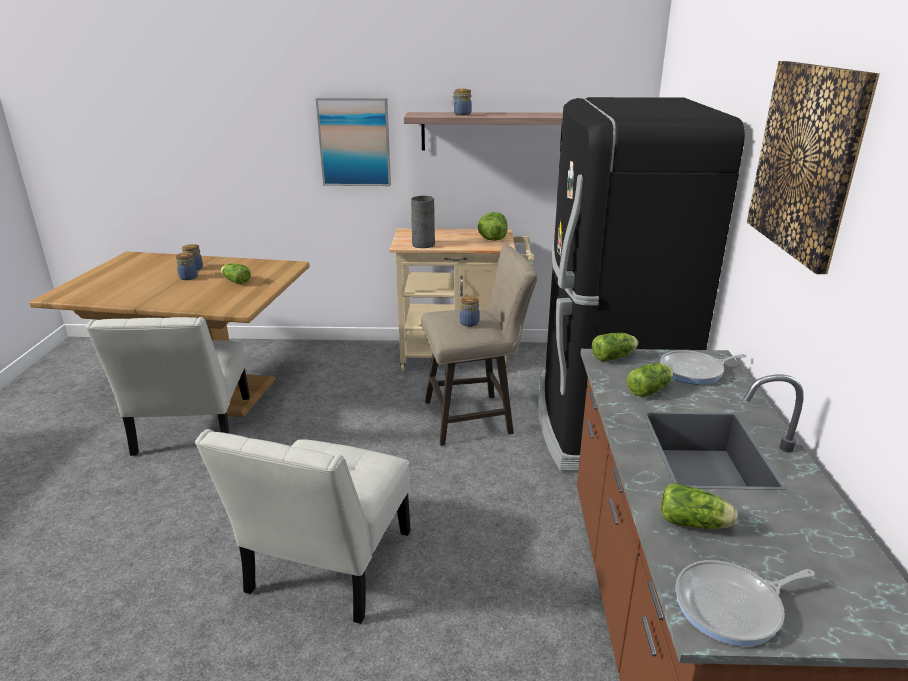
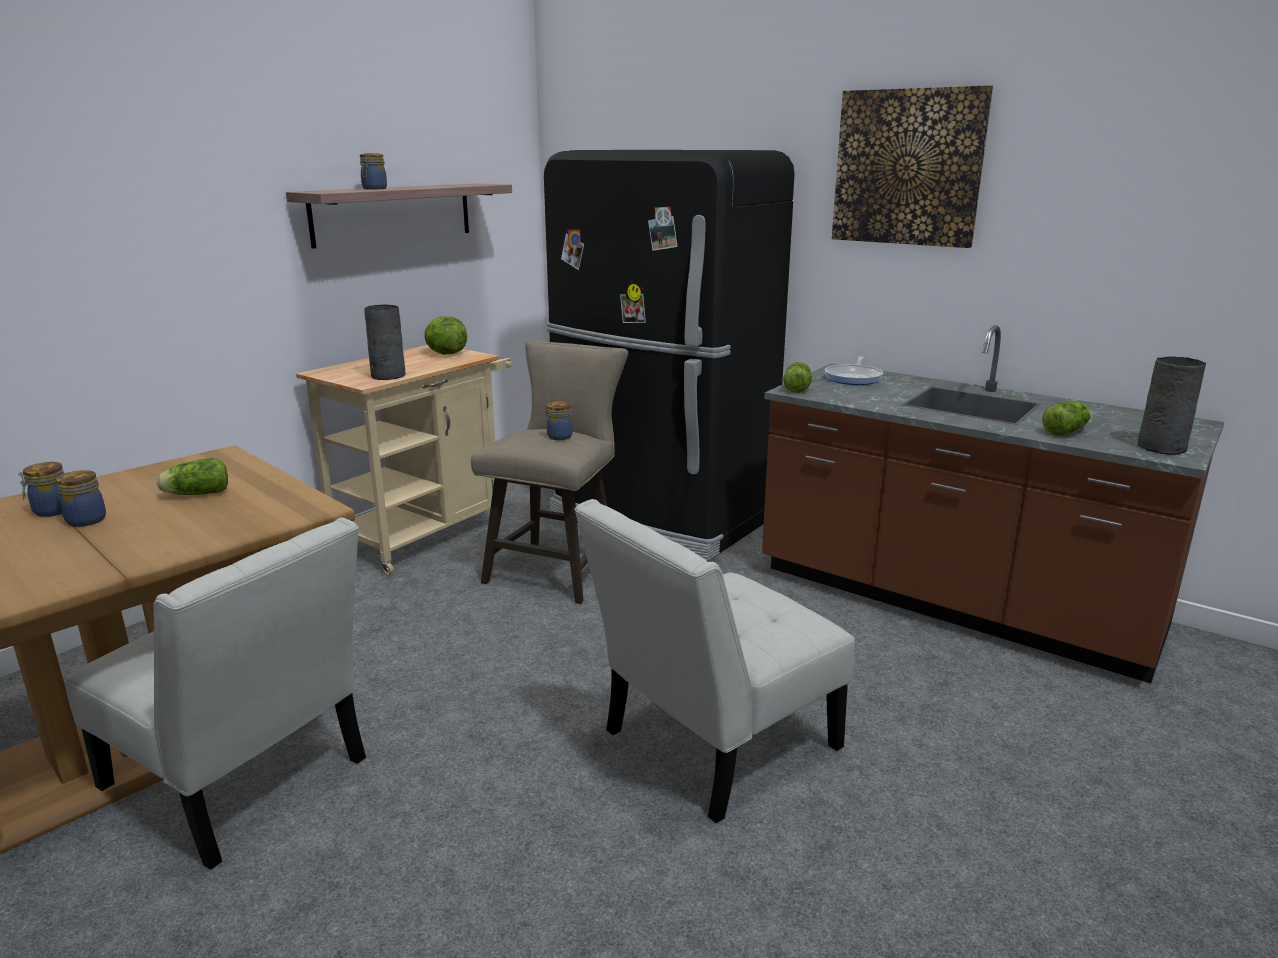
camera: 55 degrees left, 5 degrees down
white chair [195,429,411,624] -> white chair turned 90 degrees clockwise [574,499,855,823]
picture [316,98,391,186] -> none
lettuce [627,363,673,397] -> none
frying pan [675,560,815,646] -> grey vase [1138,356,1206,455]

